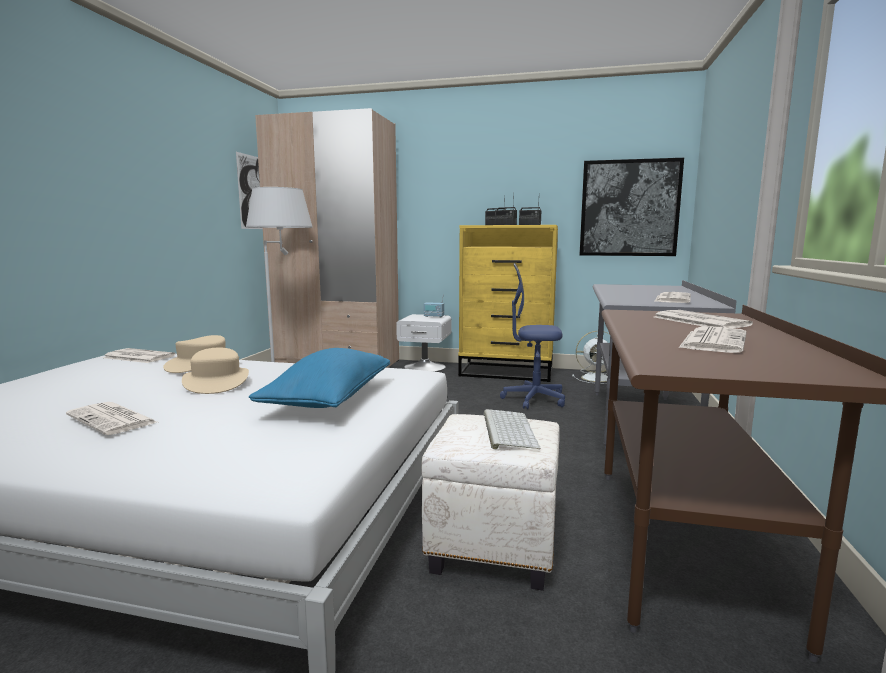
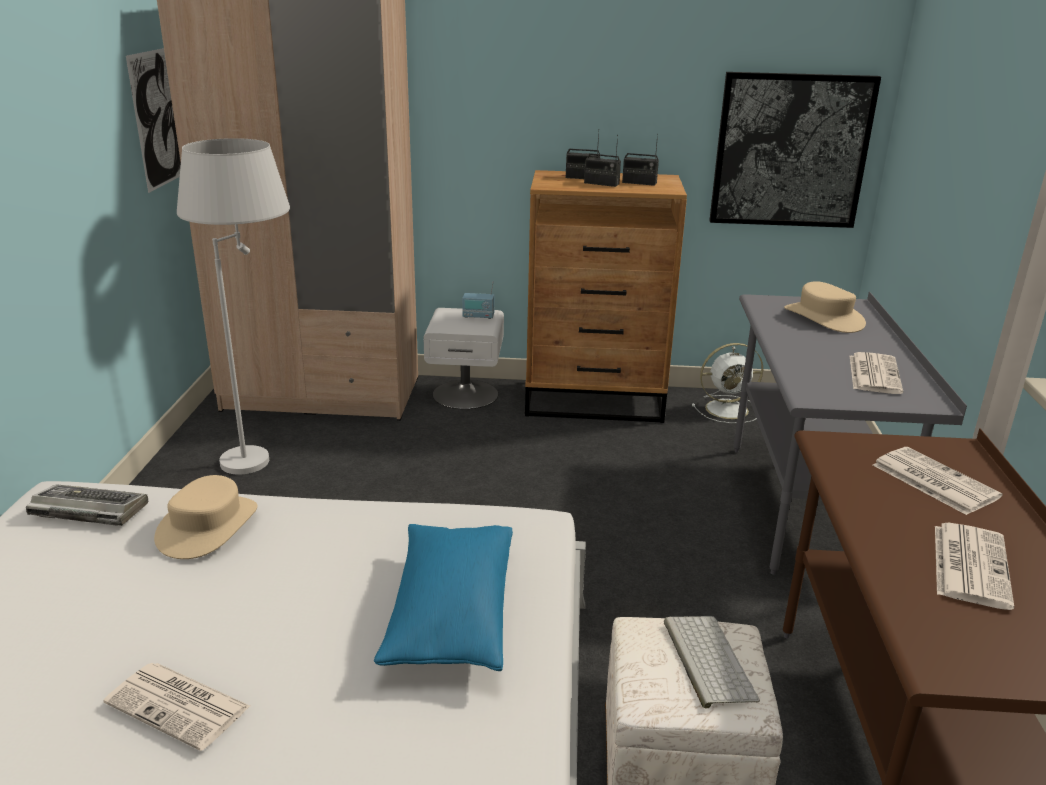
camera: 10 degrees left, 15 degrees up
newspaper [103,348,175,363] -> keyboard [26,484,148,526]
beige hat [182,348,249,394] -> beige hat moved to [784,281,866,333]
yellow dresser [458,225,558,382] -> brown dresser [525,170,687,423]
blue office chair [500,263,565,409] -> none

